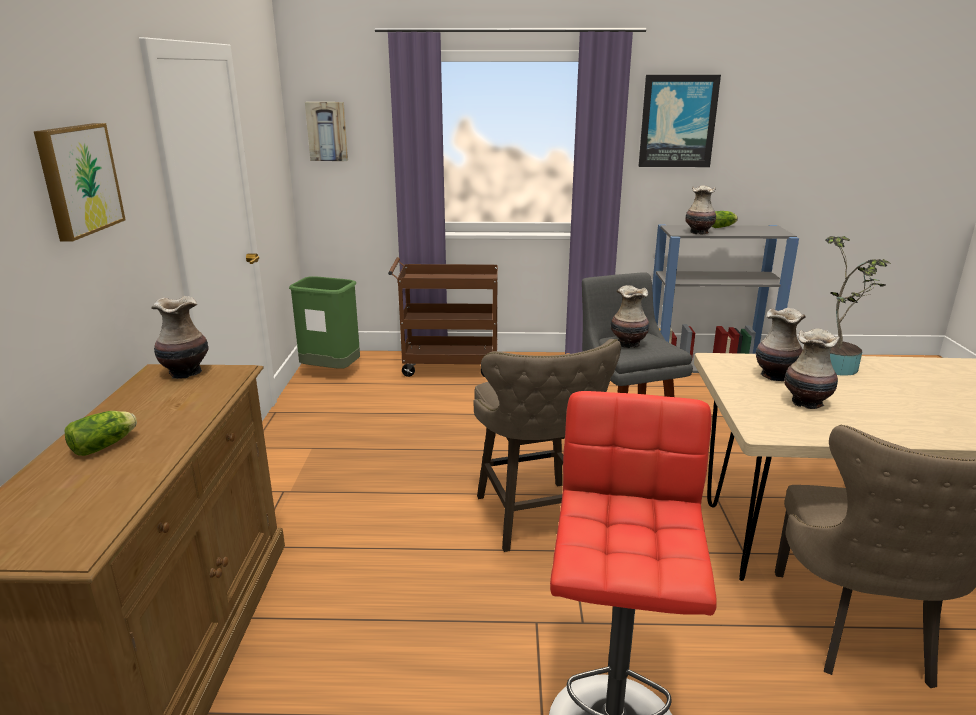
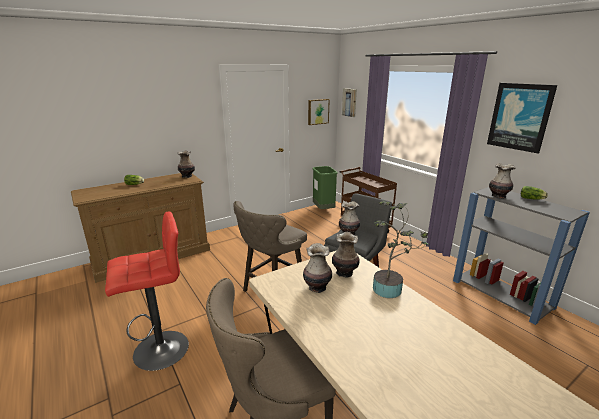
camera: 55 degrees right, 0 degrees up
picture [34,123,126,242] -> picture moved to [308,99,330,125]

